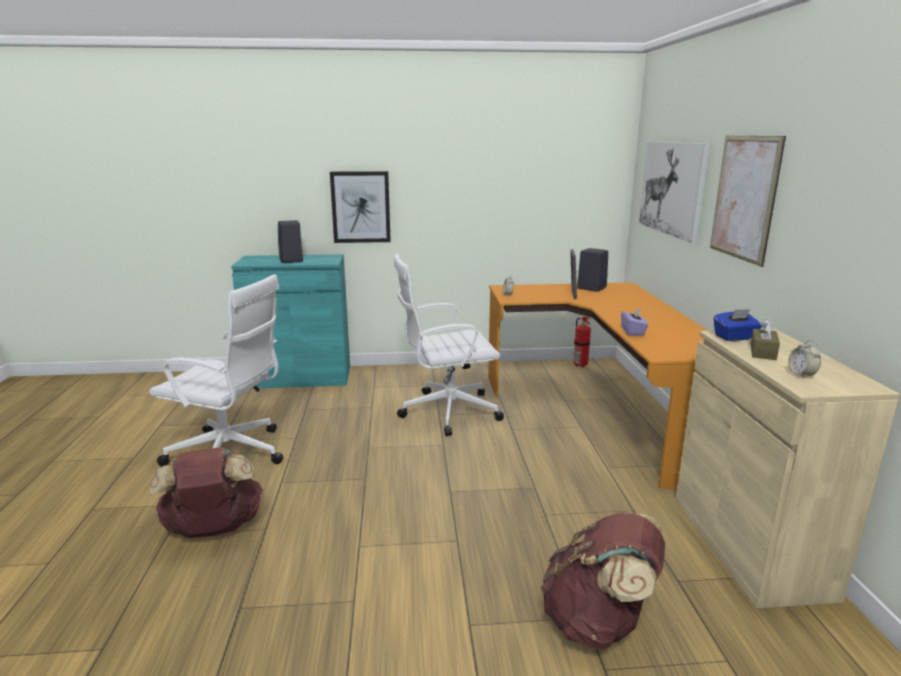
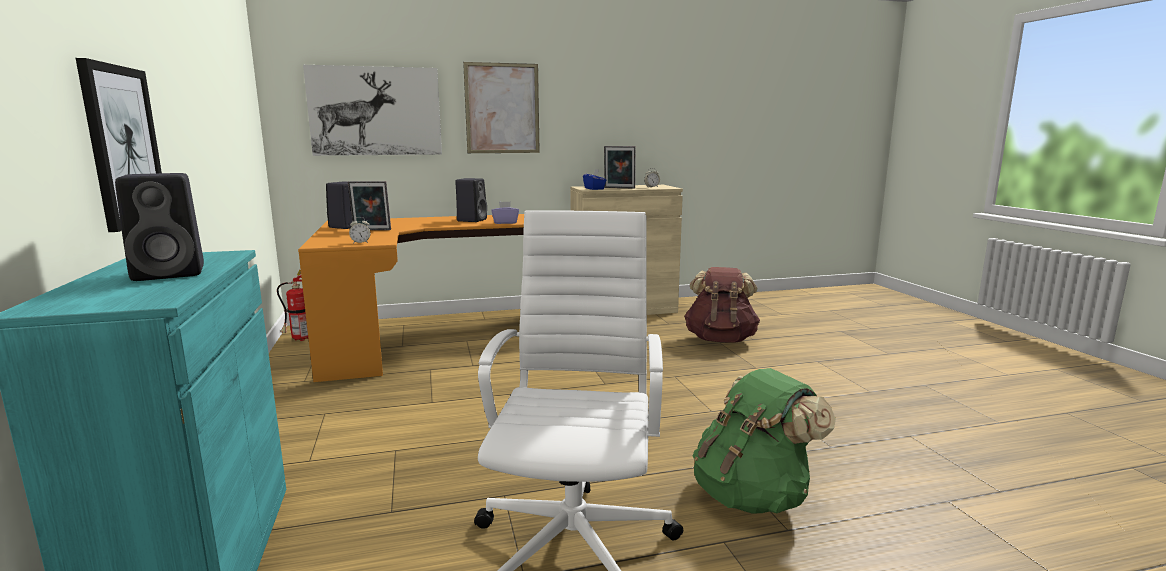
camera: 100 degrees left, 5 degrees down
brown backpack [150,447,263,538] -> green backpack [693,368,836,513]
white office chair [394,254,504,436] -> none
brown tissue box [750,319,780,360] -> picture frame [604,146,636,188]
none -> black speaker [455,178,487,222]

